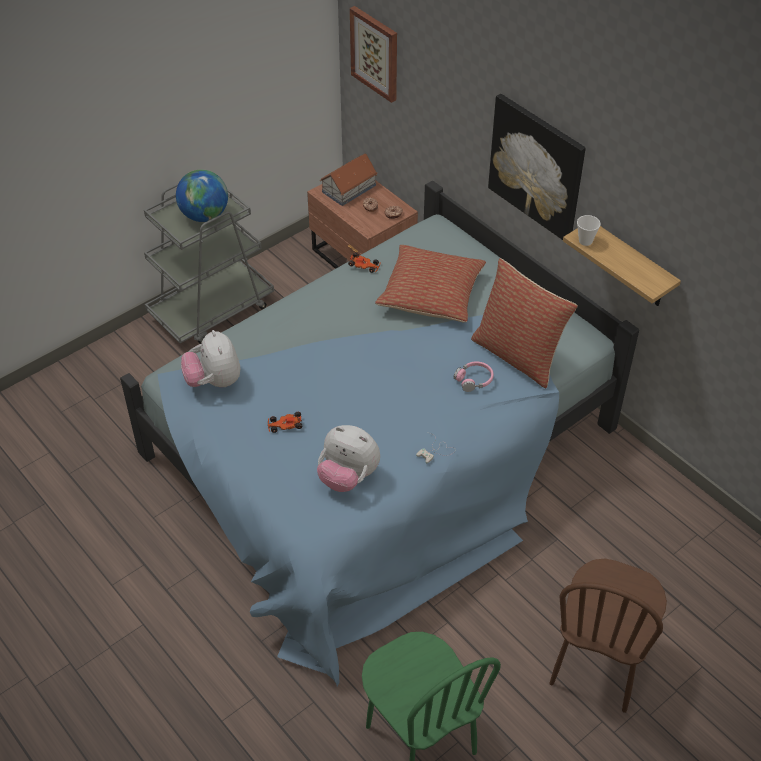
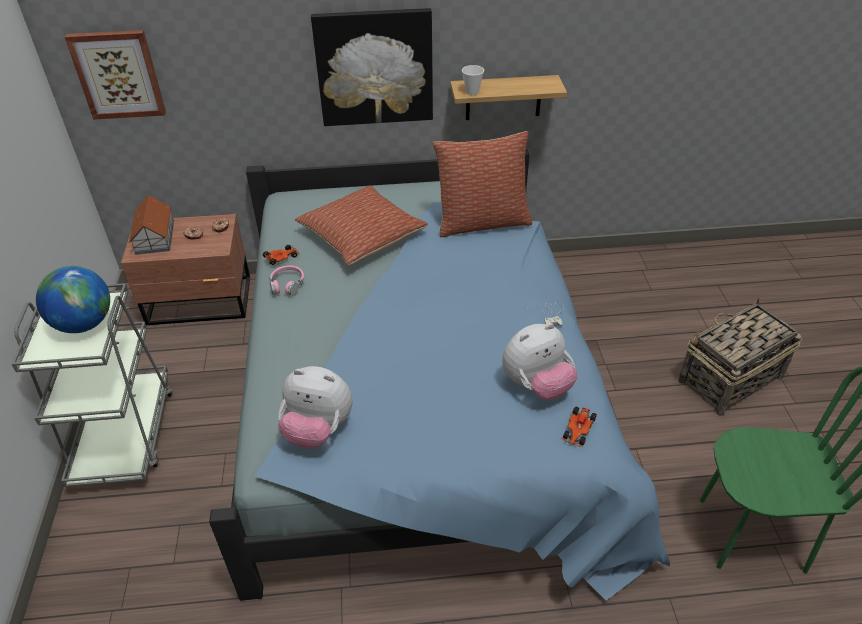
camera: 55 degrees left, 5 degrees down
toy car [268,412,302,433] -> toy car moved to [561,407,597,447]
pink headphones [454,361,494,392] -> pink headphones moved to [270,265,305,296]
brown chair [549,559,667,713] -> basket [678,298,802,416]

